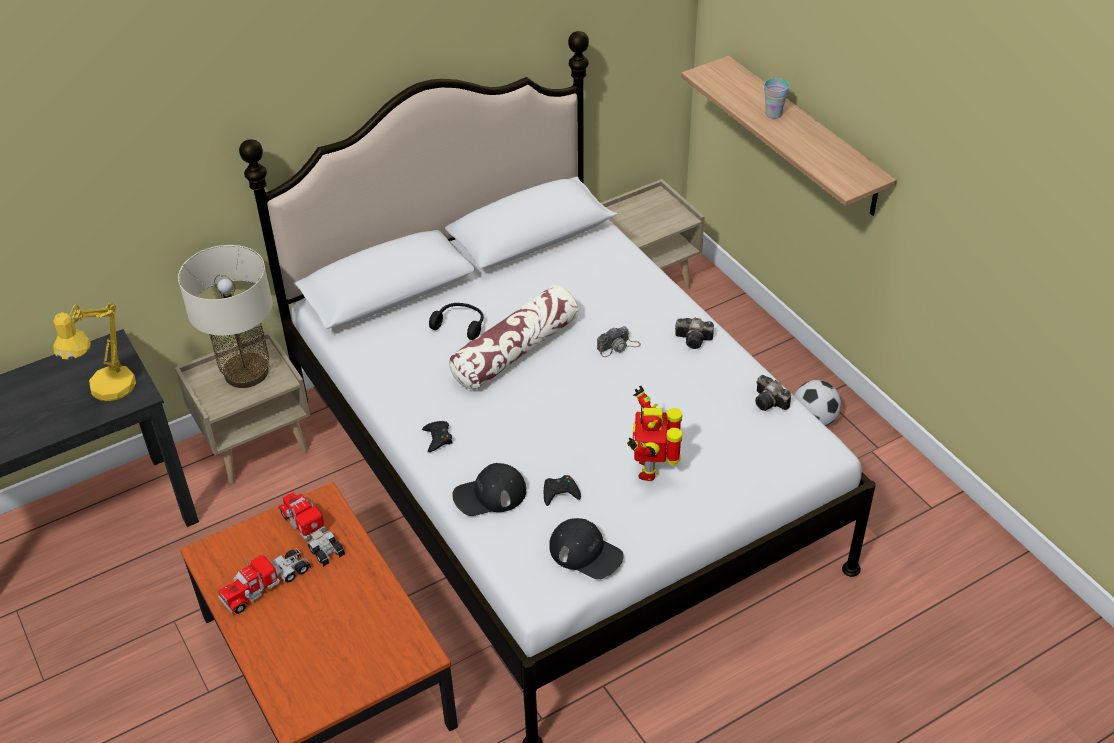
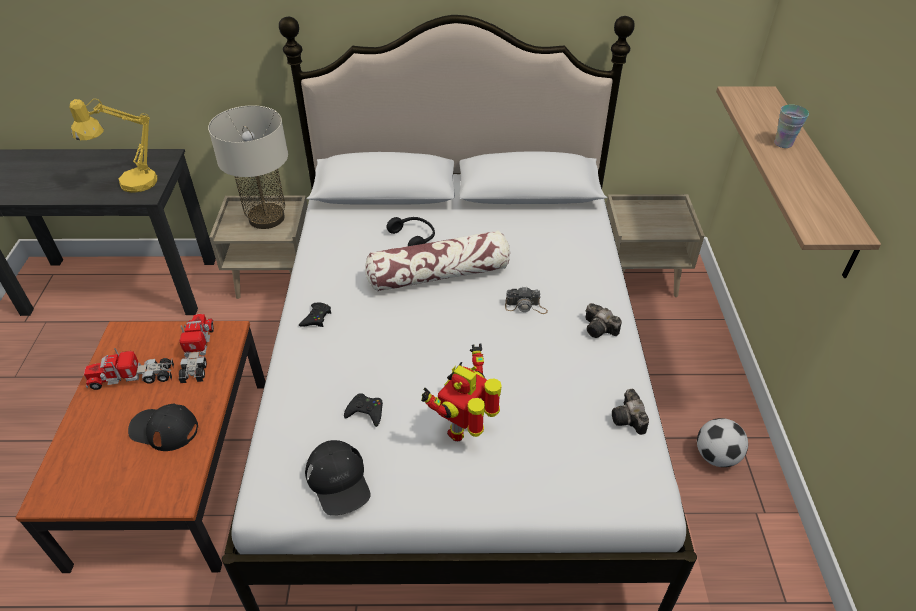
camera: 30 degrees right, 0 degrees up
black cap [452,463,526,516] -> black cap moved to [128,403,198,451]

